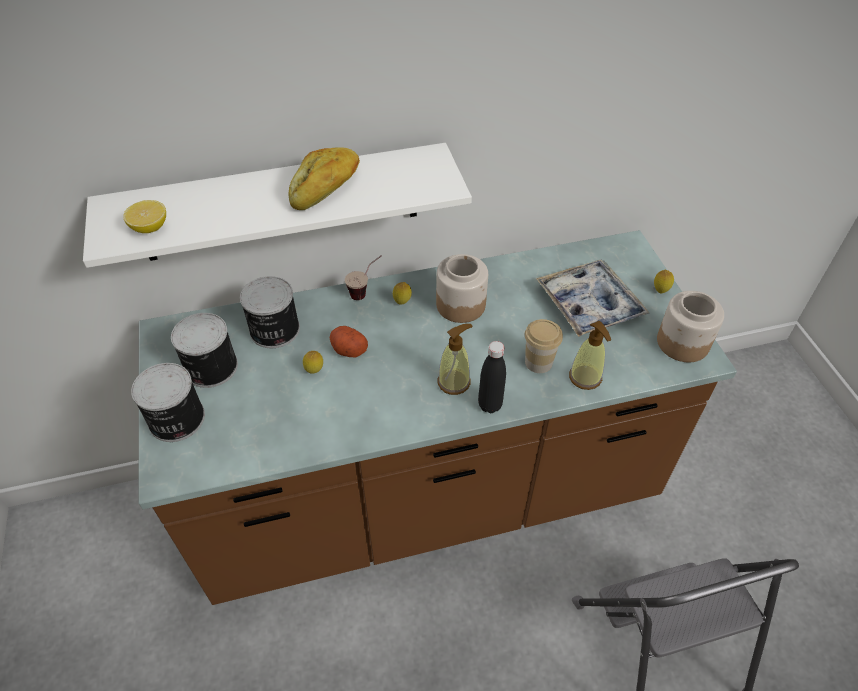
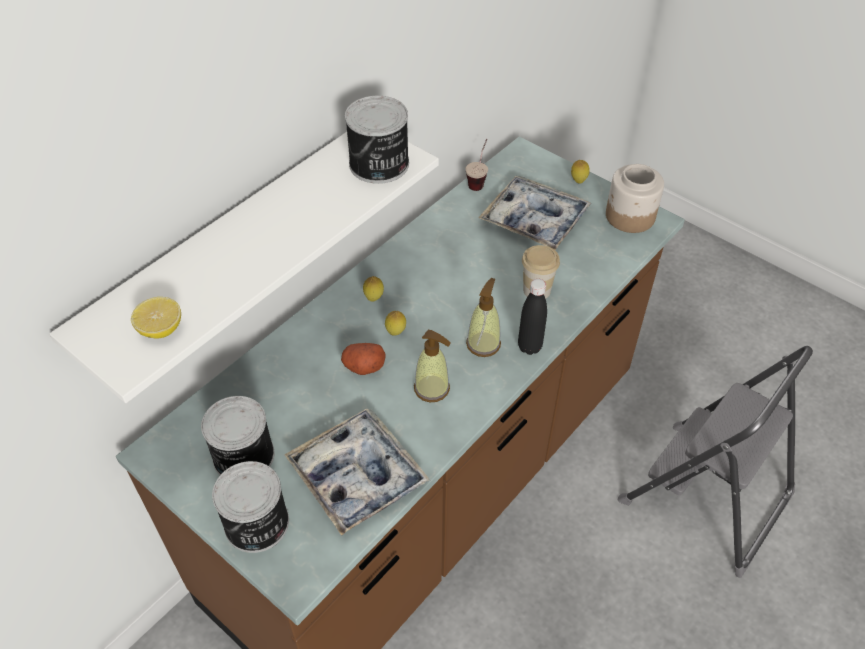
camera: 35 degrees left, 0 degrees up
can [240,276,300,348] -> can moved to [345,96,409,184]
bread [288,147,360,210] -> none
lemon [303,351,323,374] -> lemon moved to [385,311,406,336]
cup [345,255,382,300] -> cup moved to [465,139,488,191]
jar [436,254,488,323] -> none
soap dispenser [569,321,611,390] -> soap dispenser moved to [414,329,451,402]
none -> tray [284,408,430,536]

